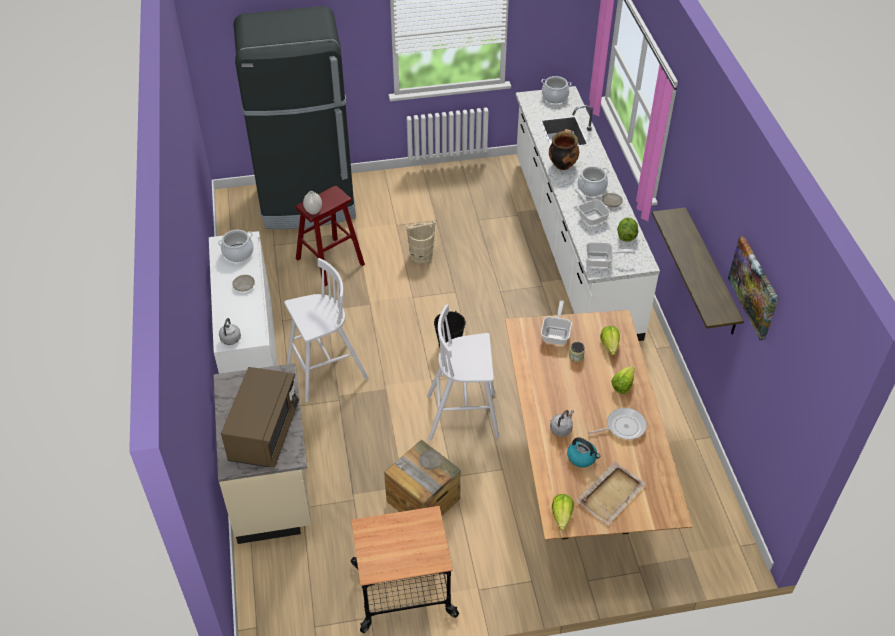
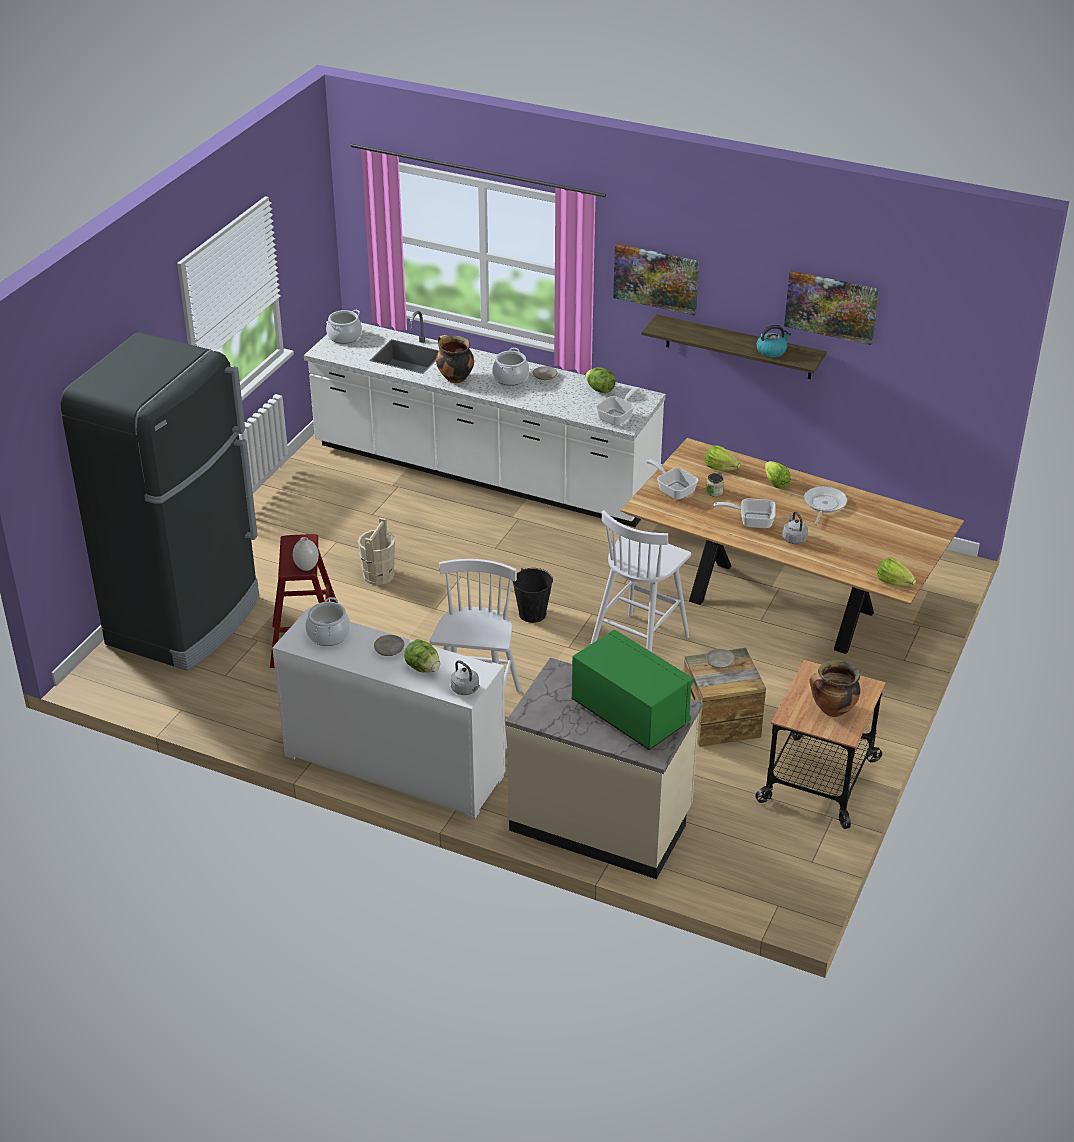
camera: 55 degrees left, 10 degrees down
brown microwave [221,367,299,468] -> green microwave [571,629,694,750]
kettle [567,437,600,467] -> kettle moved to [756,325,791,357]
frying pan [575,189,610,226] -> frying pan moved to [713,498,776,528]
beige tray [576,461,646,526] -> none
none -> lettuce [404,639,440,673]
none -> picture [613,244,699,315]
none -> cooking pot [810,660,860,717]

